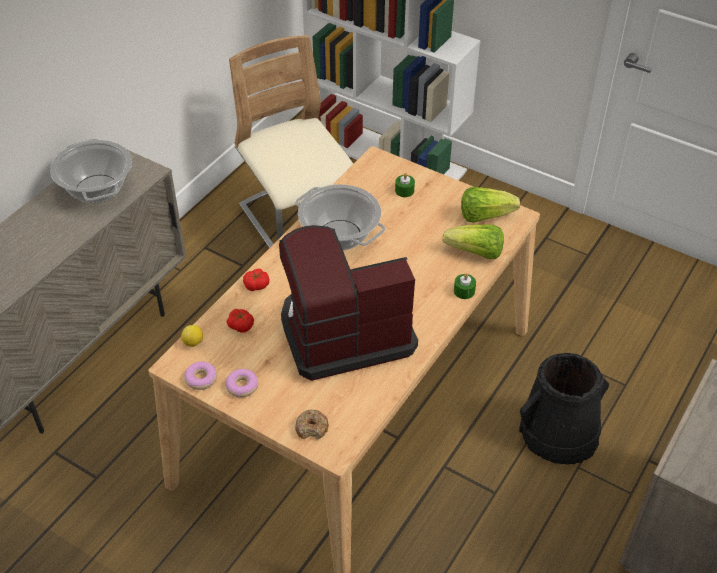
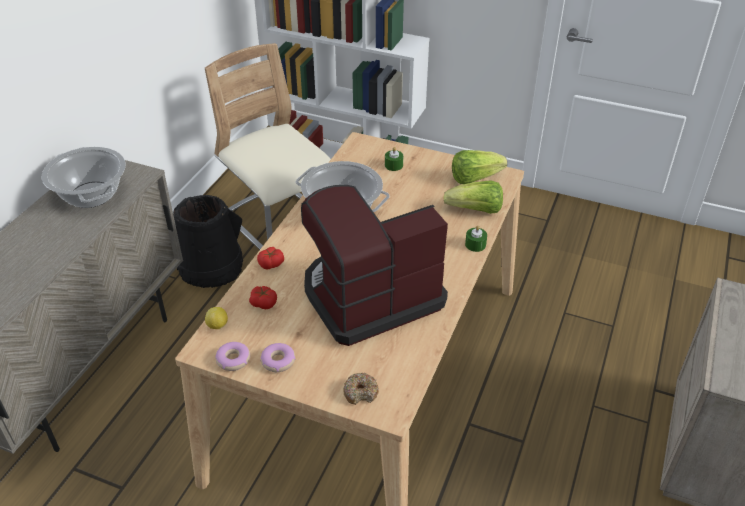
camera: 10 degrees left, 5 degrees down
black bucket [519,353,609,465] -> black bucket moved to [173,195,243,288]

